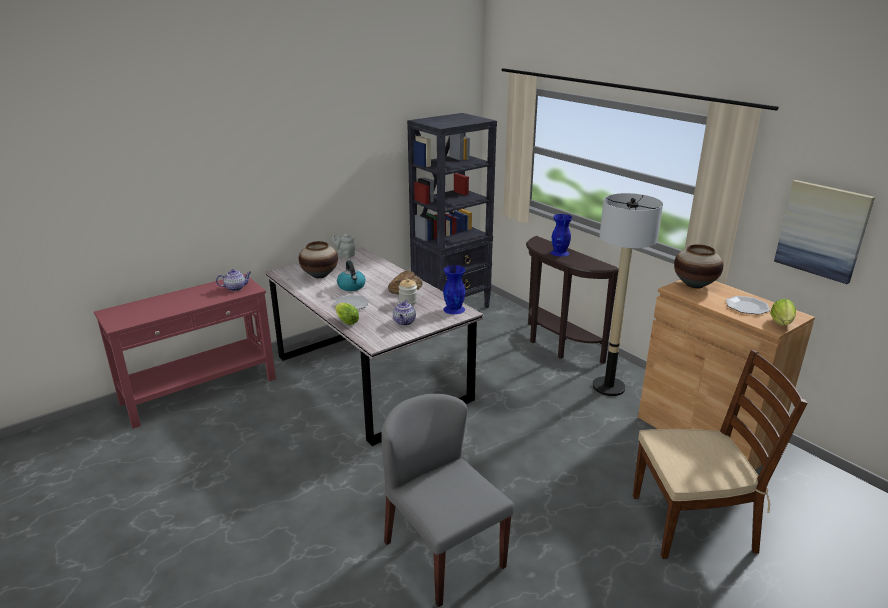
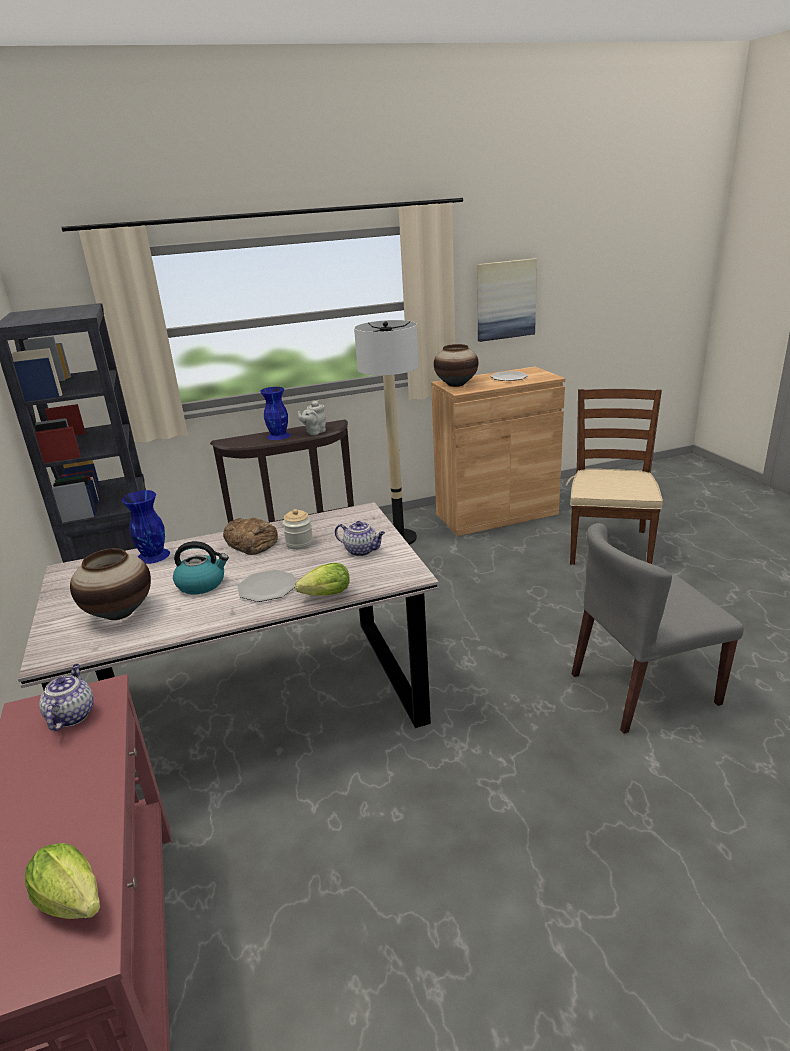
camera: 70 degrees left, 0 degrees up
grey teapot [331,233,355,258] -> grey teapot moved to [298,400,326,435]
blue vase [443,265,466,314] -> blue vase moved to [122,490,170,564]
lettuce [770,299,796,326] -> lettuce moved to [25,843,100,919]

